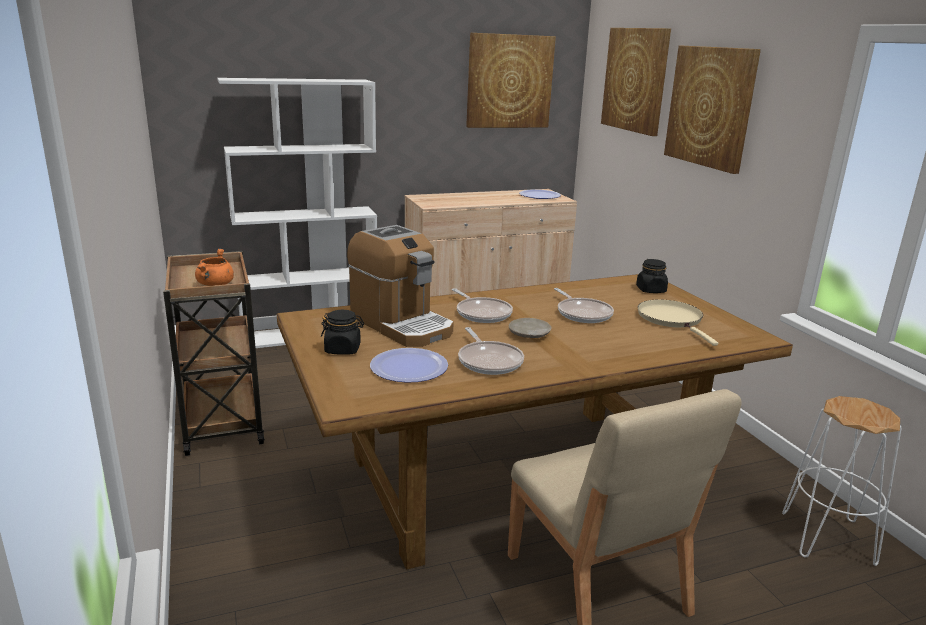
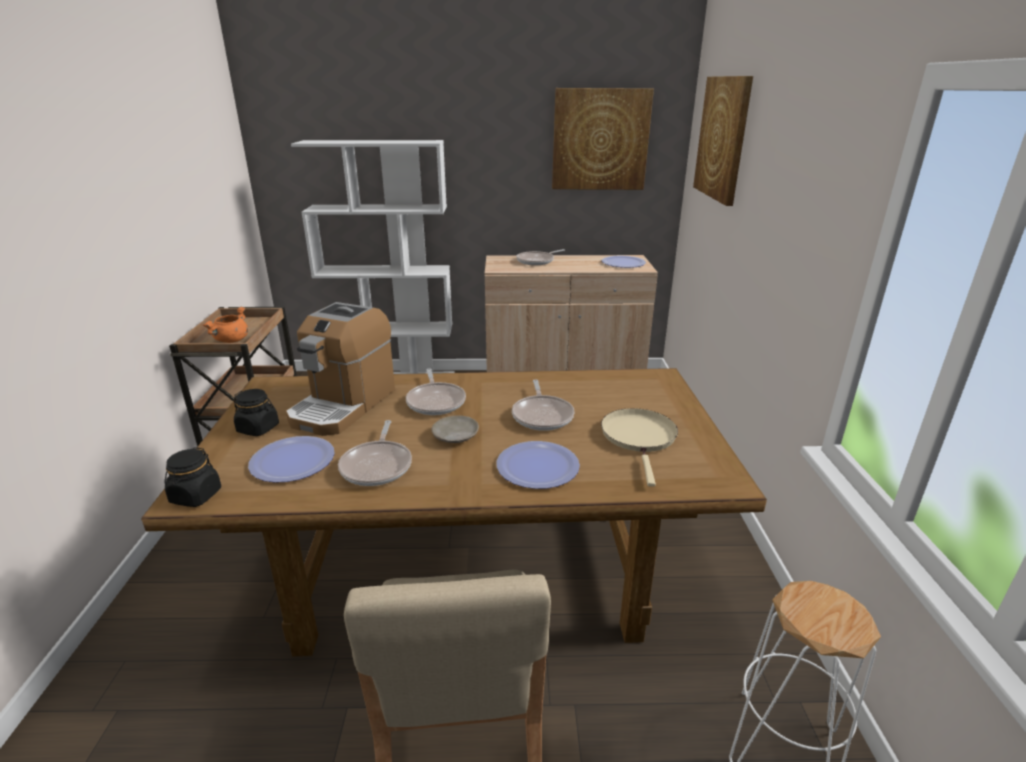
camera: 20 degrees right, 5 degrees up
coffee machine [347,225,454,347] -> coffee machine turned 45 degrees clockwise [286,302,395,436]
black jar [636,259,668,293] -> black jar moved to [164,447,221,507]
picture [664,46,761,174] -> none
none -> plate [496,441,580,489]
none -> frying pan [517,249,565,265]

